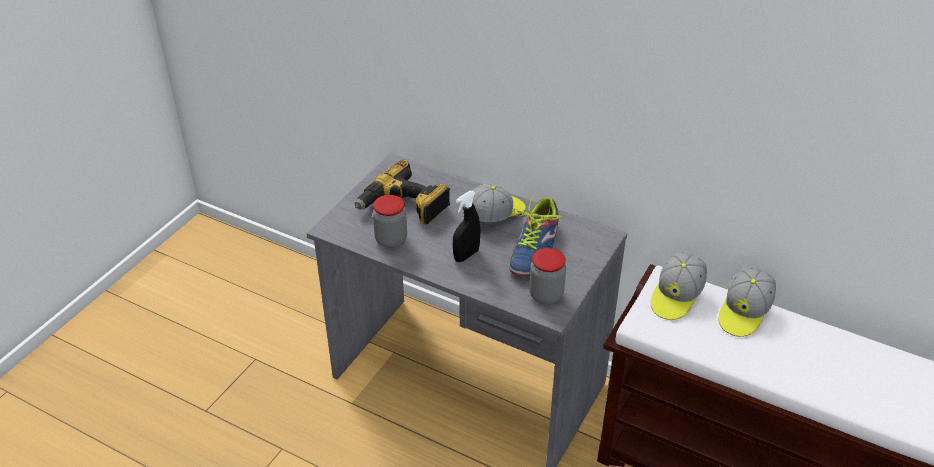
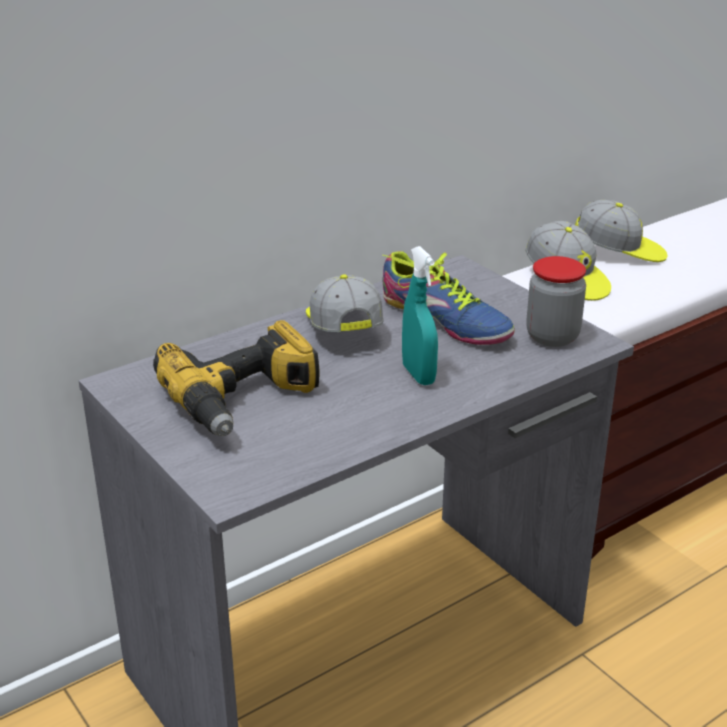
camera: 65 degrees left, 10 degrees down
jar [373,195,407,248] -> none
black spray bottle [453,191,480,262] -> turquoise spray bottle [402,246,438,385]
cap [718,267,776,337] -> cap turned 45 degrees counterclockwise [575,200,667,262]

